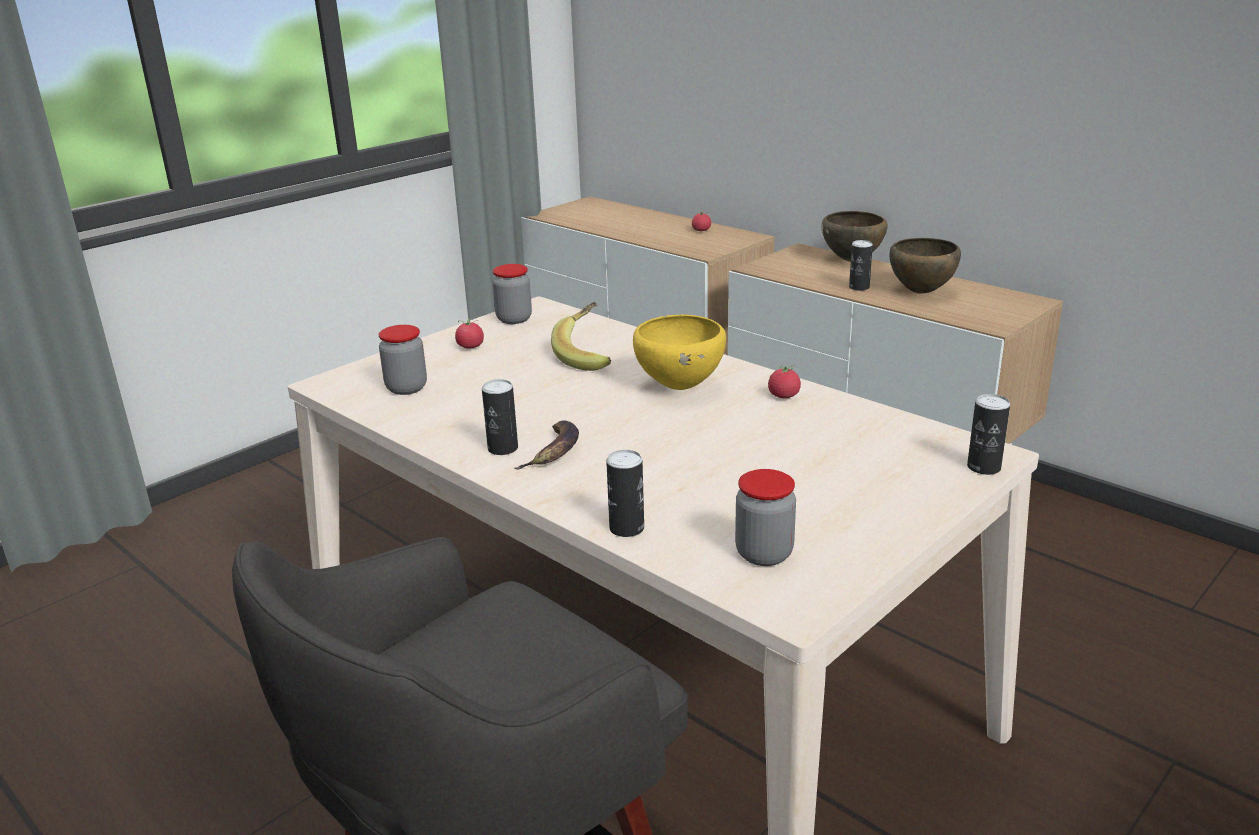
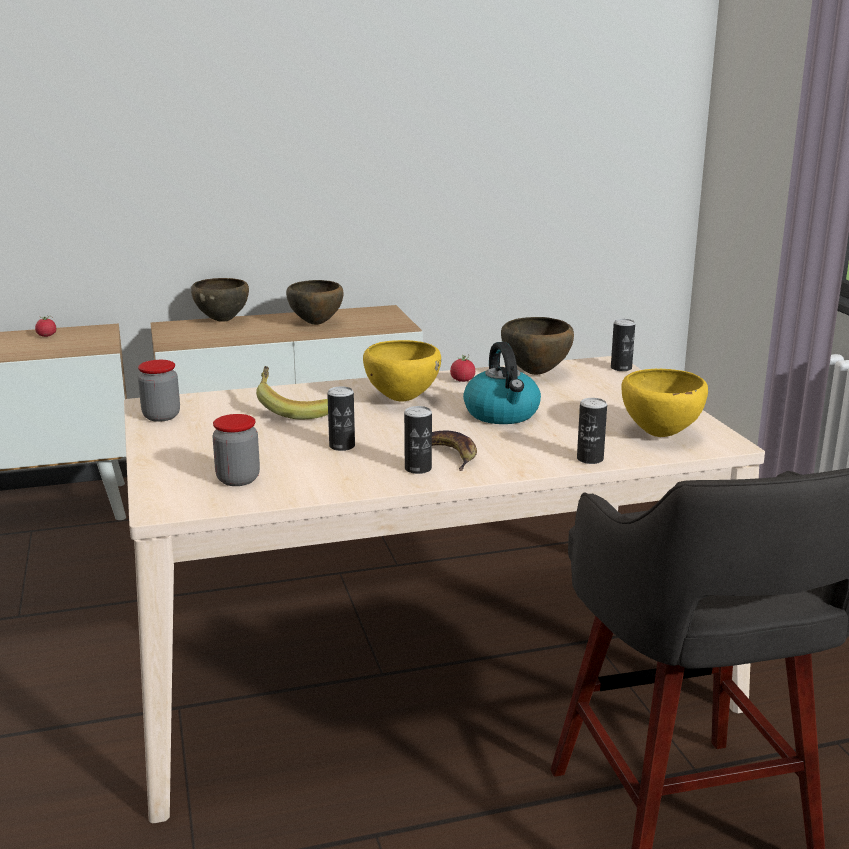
camera: 60 degrees left, 5 degrees down
tomato [455,317,484,349] -> none
jar [735,469,796,566] -> yellow bowl [621,369,708,437]
can [849,240,873,291] -> can moved to [327,386,355,451]
none -> kettle [463,342,541,424]
none -> brown bowl [501,317,574,375]

